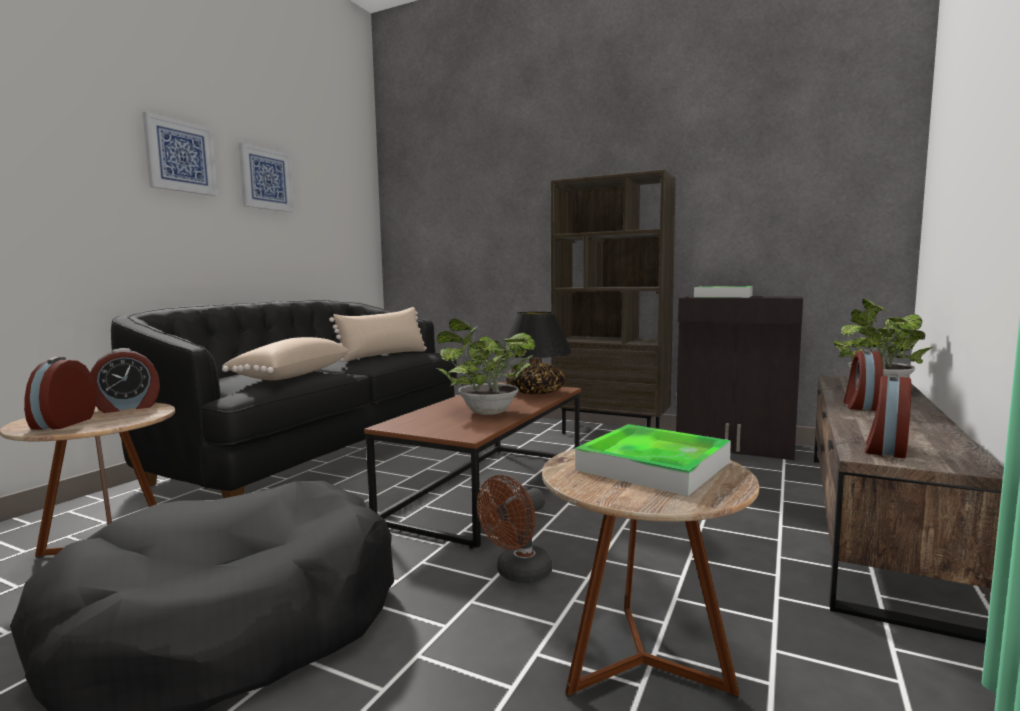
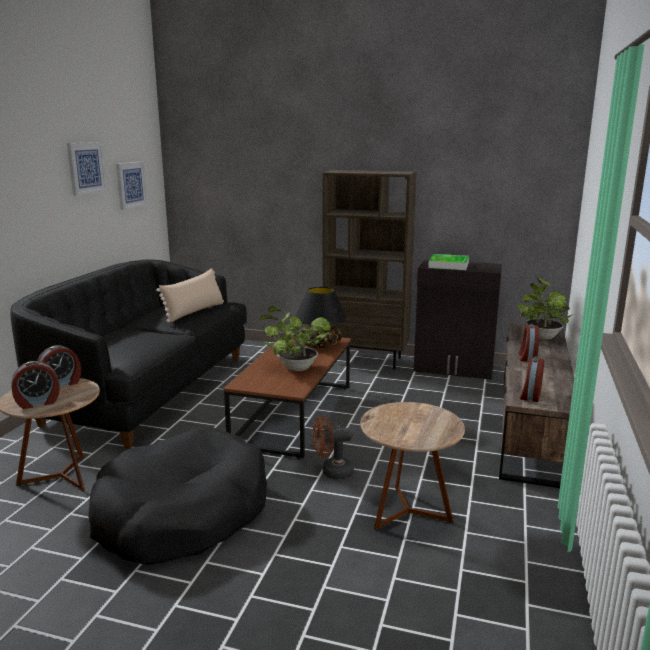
camera: 10 degrees left, 10 degrees up
alarm clock [24,357,96,430] -> alarm clock turned 105 degrees counterclockwise [11,361,60,409]
picture [143,112,218,196] -> picture moved to [116,162,148,210]
beige pillow [222,337,349,380] -> none
brown fan [477,475,552,583] -> brown fan turned 45 degrees clockwise [312,415,354,479]
tray [575,424,731,496] -> none

